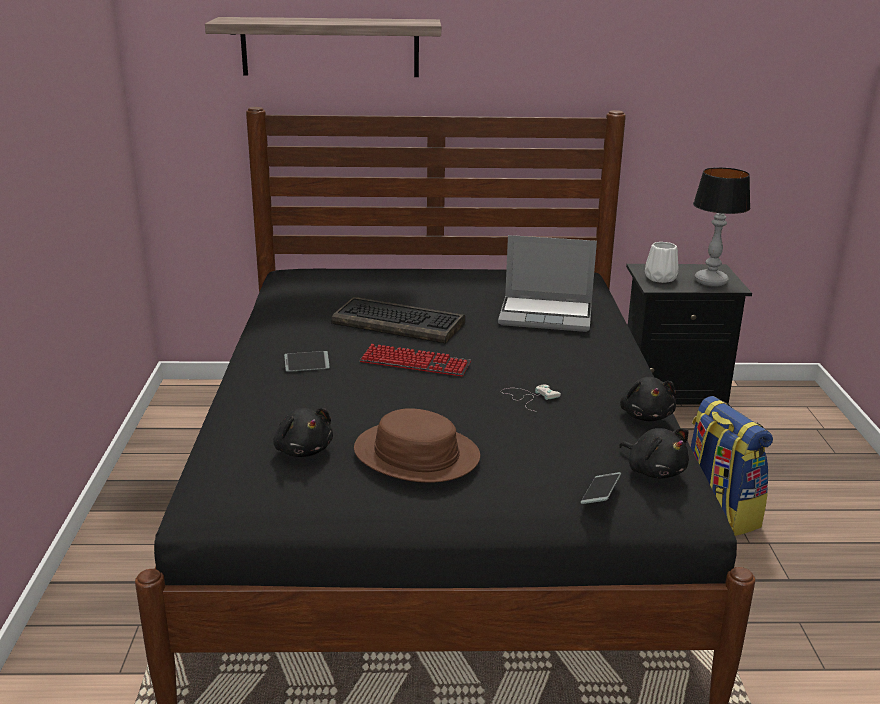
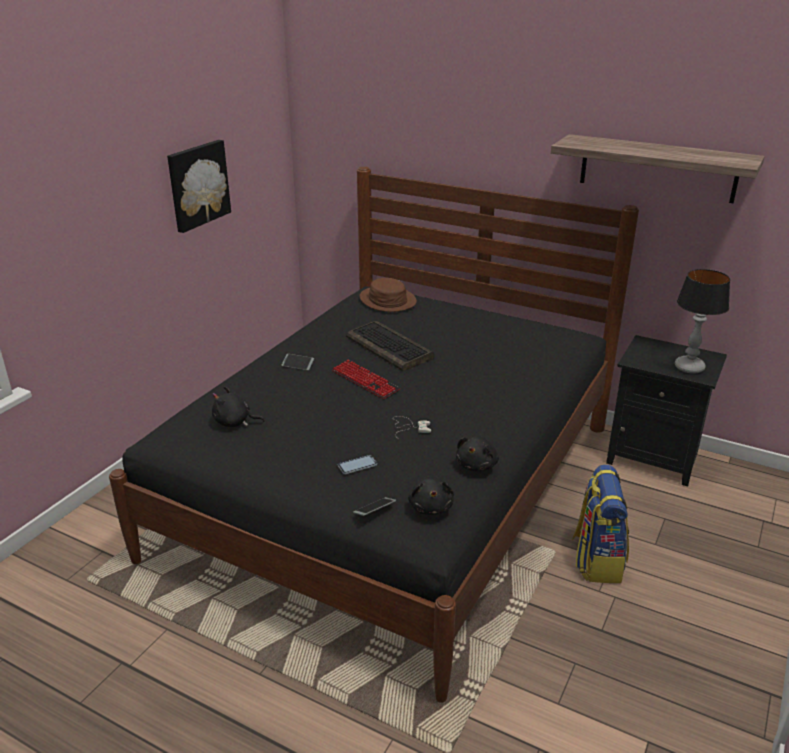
camera: 30 degrees right, 5 degrees up
shelf [205,17,441,77] -> shelf moved to [551,134,765,203]
black plush toy [273,408,333,457] -> black plush toy turned 105 degrees clockwise [212,386,265,427]
brown hat [354,408,480,483] -> brown hat moved to [360,278,417,312]
laptop [498,235,597,332] -> none
white vase [645,242,679,283] -> none
none -> picture [167,140,231,233]
none -> phone [338,455,377,474]

